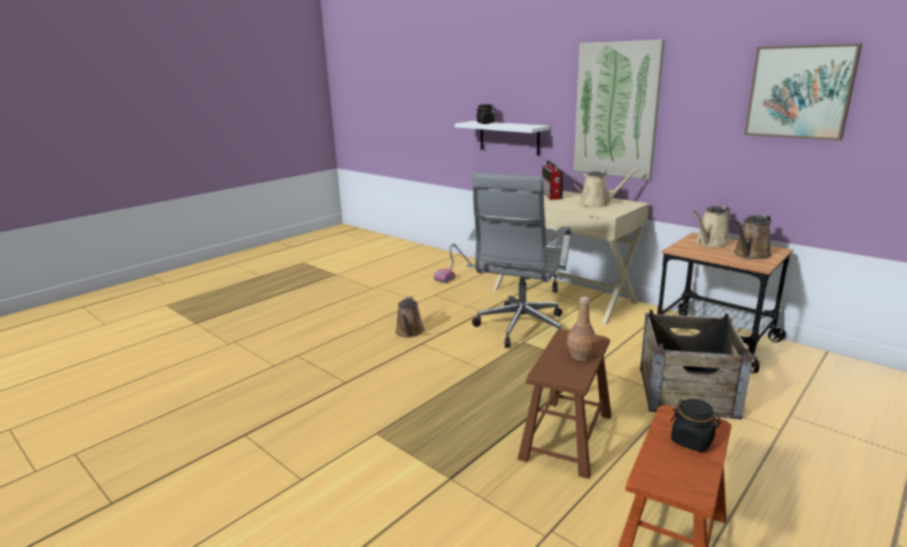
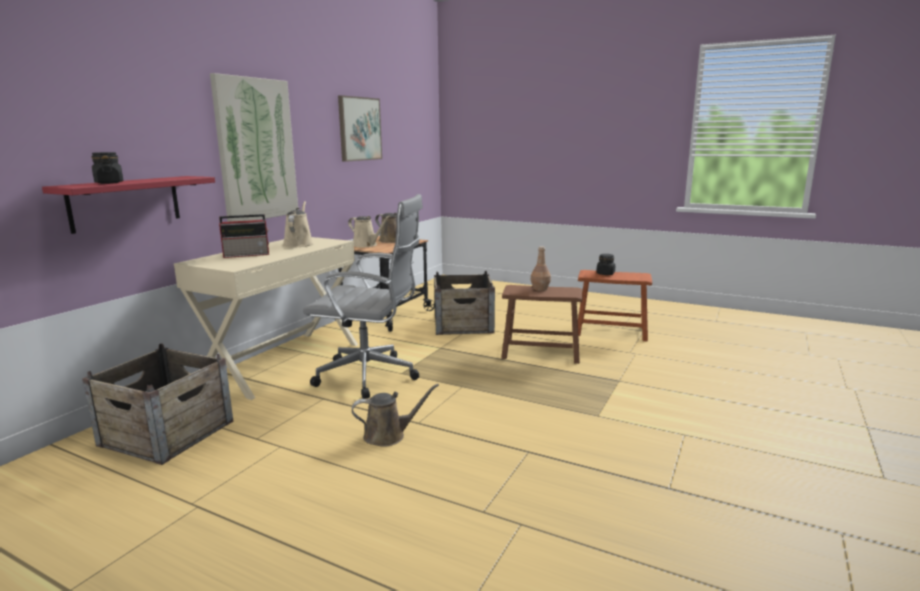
camera: 105 degrees left, 5 degrees down
vacuum cleaner [434,243,475,283] -> crate [82,344,233,465]
white shelf [455,121,550,155] -> red shelf [42,176,215,234]

